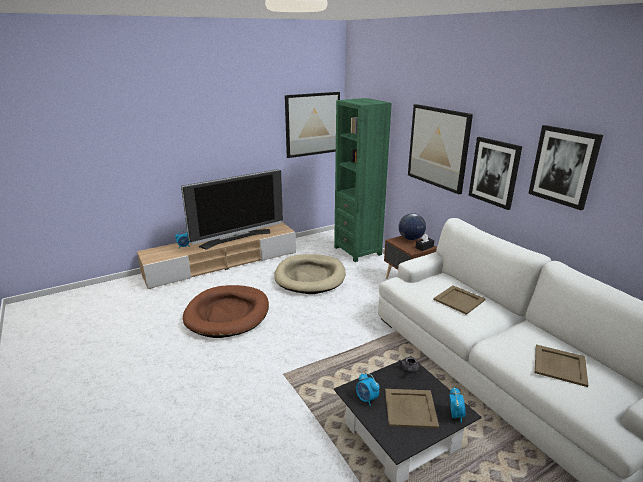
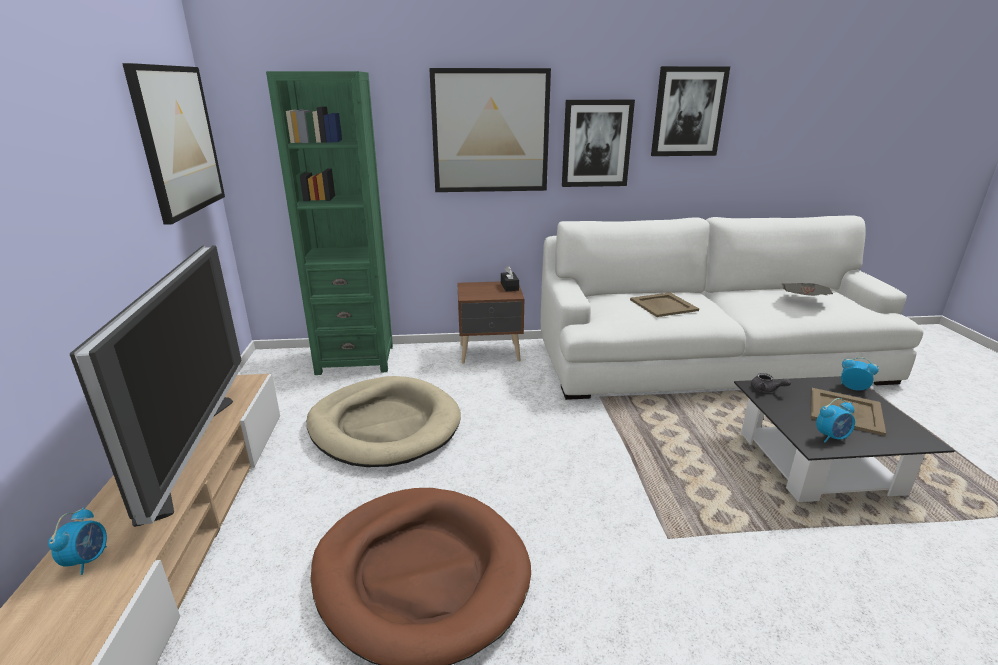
camera: 65 degrees left, 0 degrees up
globe [399,213,426,240] -> none
beige tray [535,344,588,387] -> newspaper [782,283,833,296]

